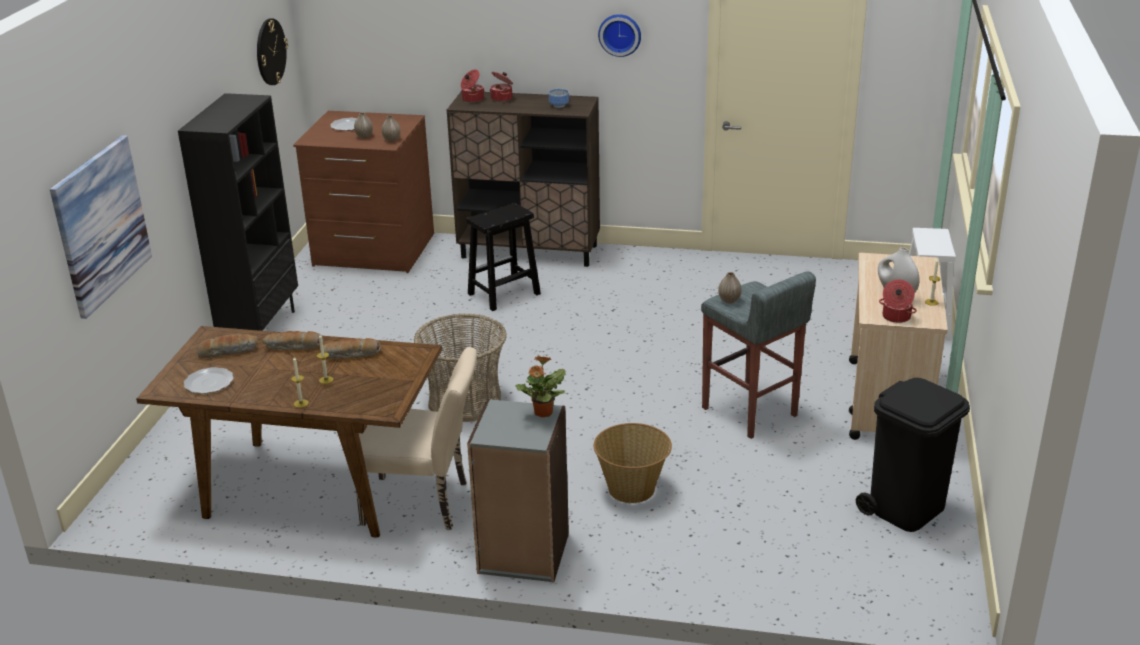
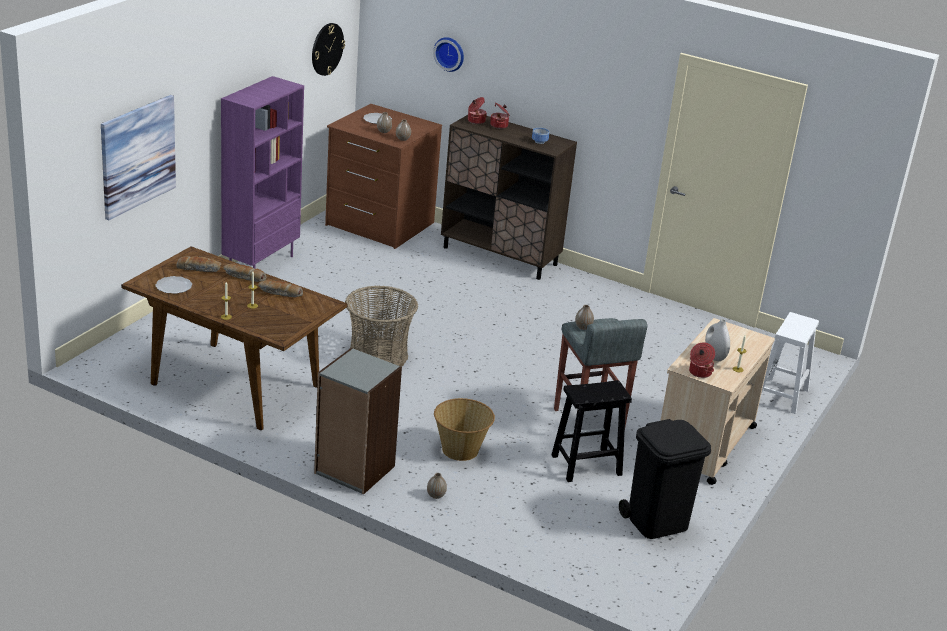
camera: 15 degrees right, 0 degrees up
black bookcase [178,93,298,331] -> purple bookcase [221,76,304,268]
beige chair [356,347,477,530] -> none
black stool [466,203,541,311] -> black stool moved to [552,380,632,482]
potted plant [516,355,566,417] -> none
wall clock [598,14,641,57] -> wall clock moved to [433,37,464,72]
none -> vase [427,473,447,499]

